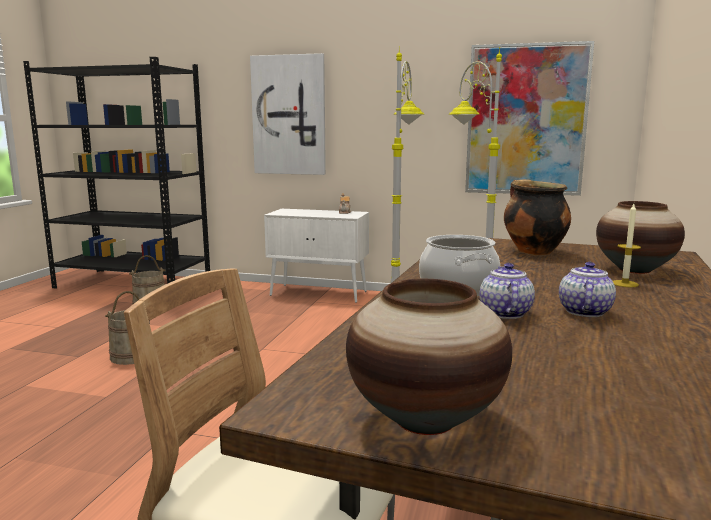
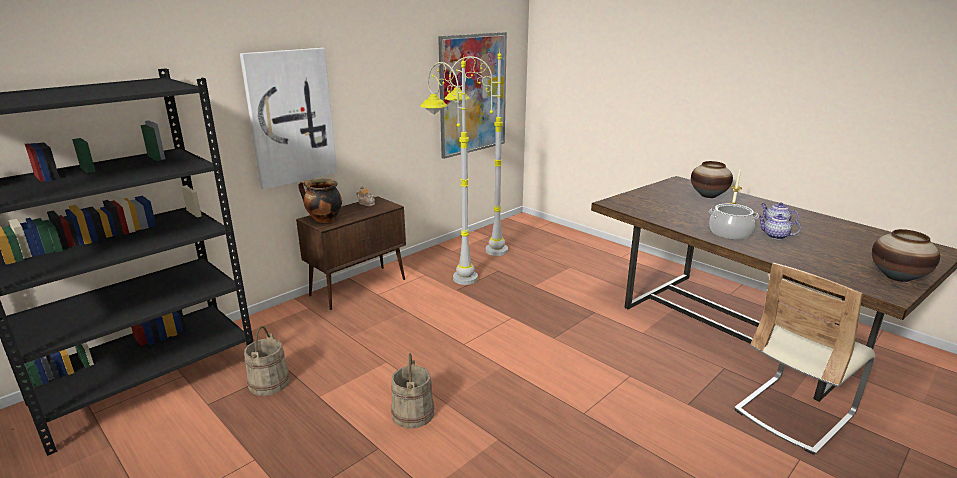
camera: 60 degrees left, 10 degrees up
white cabinet [264,209,369,303] -> brown cabinet [296,196,406,310]
cooking pot [504,179,571,255] -> cooking pot moved to [299,179,342,223]

